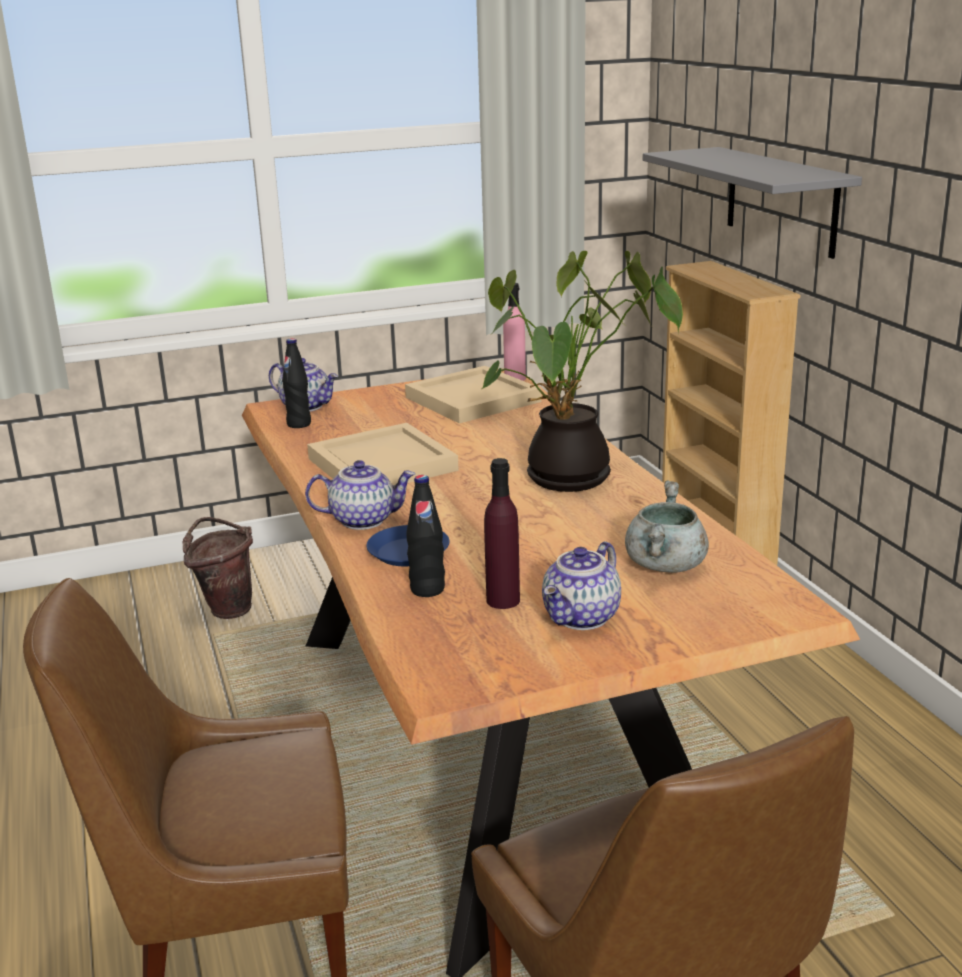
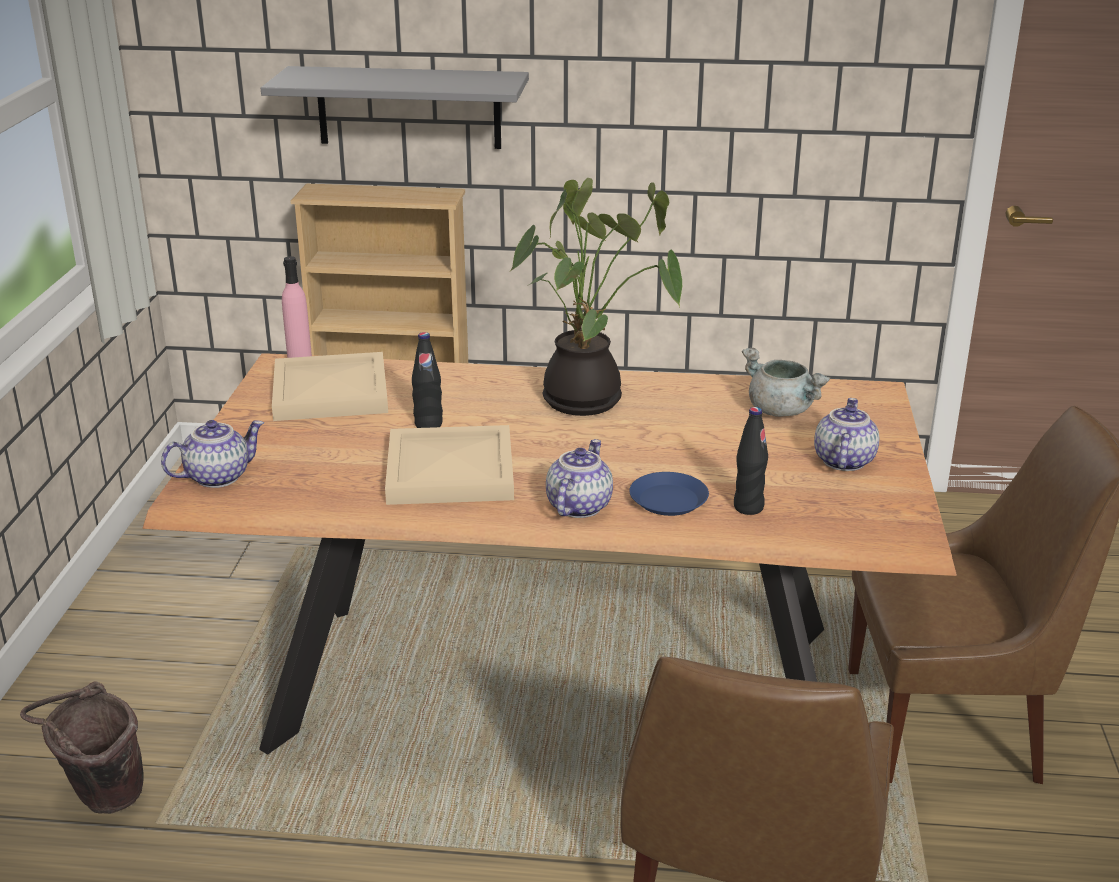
camera: 65 degrees left, 5 degrees up
black bottle [282,338,311,428] -> black bottle moved to [412,332,443,428]
purple bottle [484,458,520,609] -> none
teapot [542,541,621,630] -> teapot turned 135 degrees counterclockwise [814,398,879,471]

